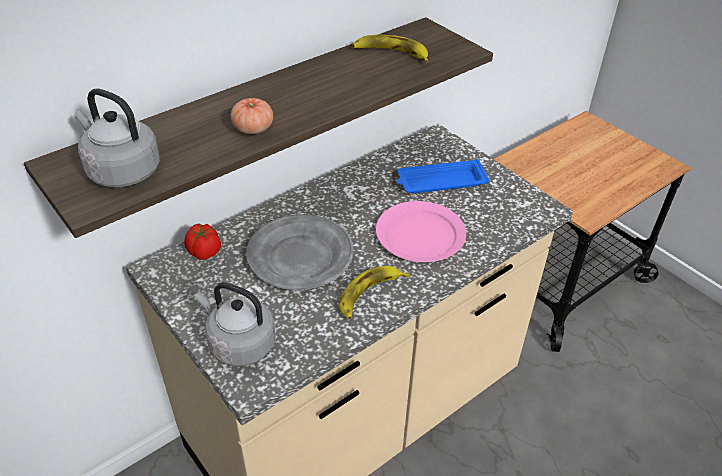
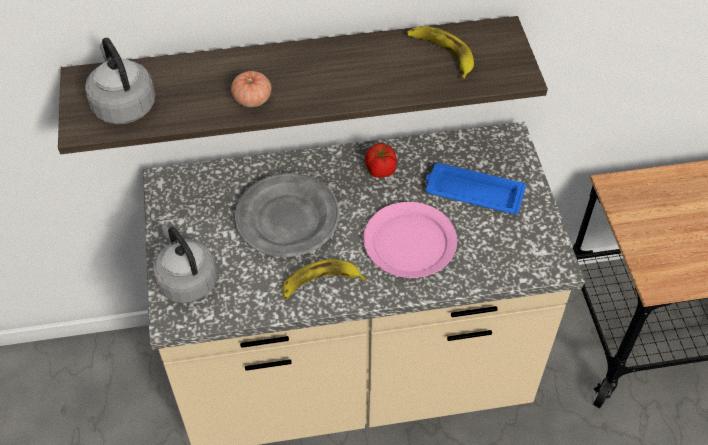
camera: 30 degrees right, 10 degrees up
tomato [184,224,221,260] -> tomato moved to [365,143,397,178]

